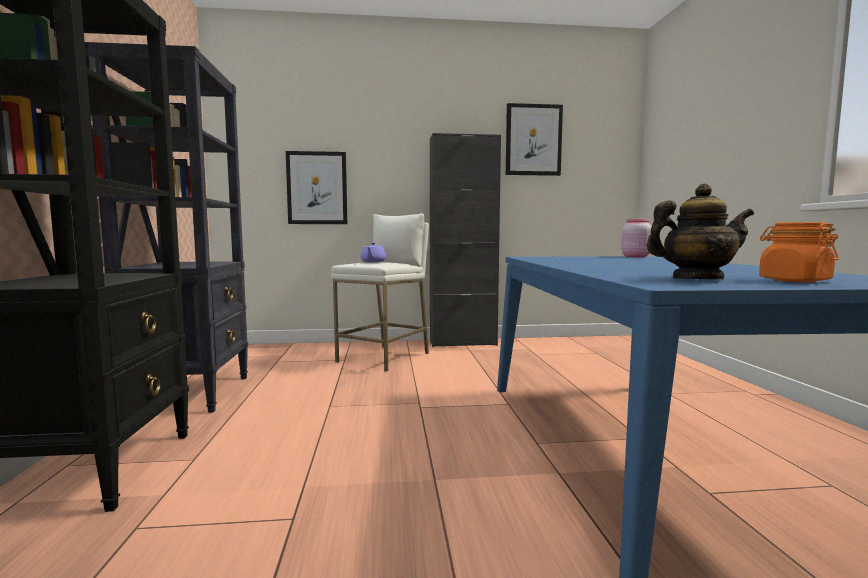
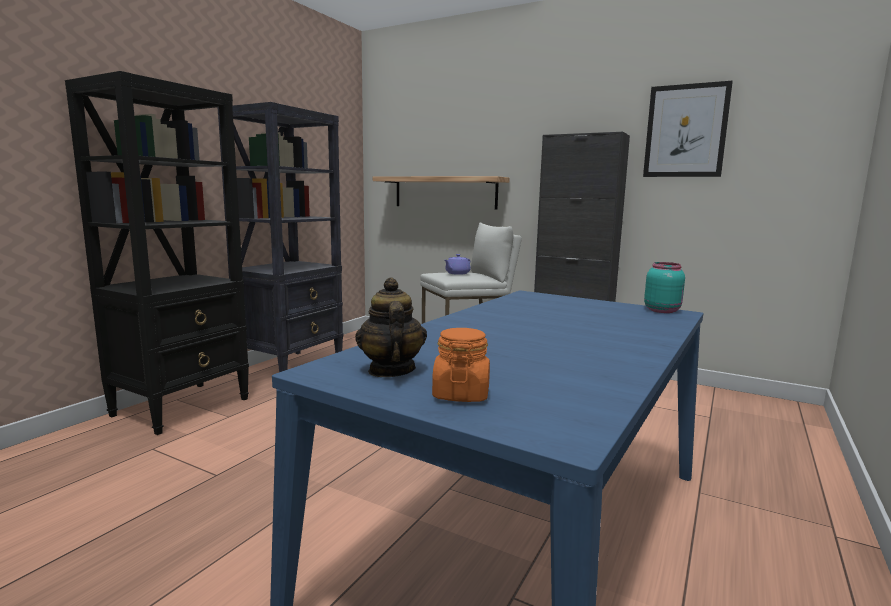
camera: 35 degrees right, 5 degrees up
picture [286,151,347,224] -> shelf [373,176,510,209]
pink jar [621,219,652,257] -> turquoise jar [644,262,685,313]
teapot [646,184,754,279] -> teapot turned 135 degrees counterclockwise [355,277,427,377]

